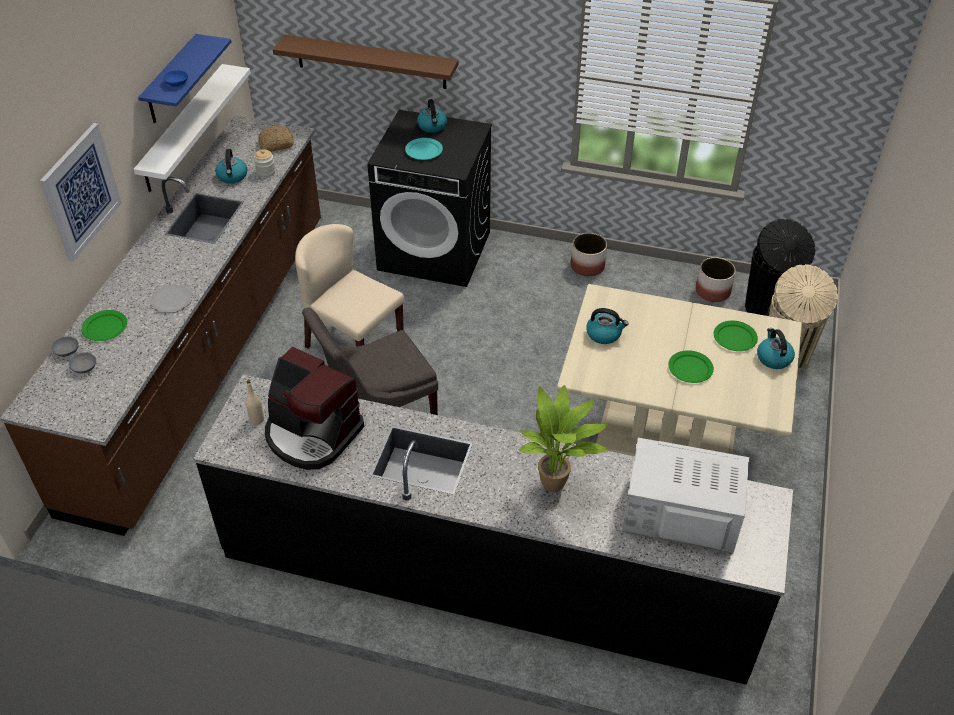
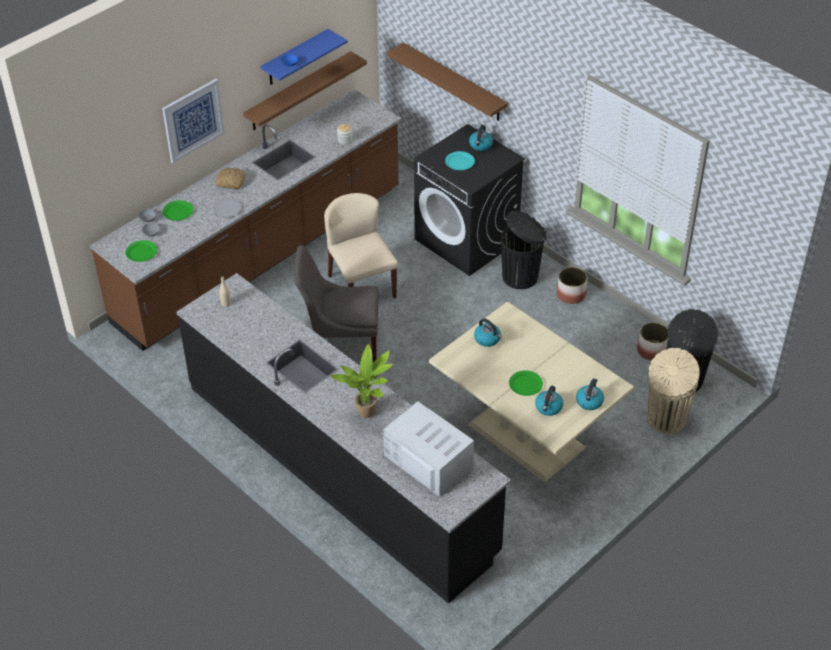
camera: 30 degrees right, 0 degrees up
white shelf [134,64,251,192] -> brown shelf [243,51,367,130]
kettle [215,149,247,184] -> kettle moved to [535,386,563,416]
bread [258,125,293,152] -> bread moved to [215,168,245,189]
coffee machine [265,347,364,470] -> none
green plate [714,320,758,351] -> green plate moved to [126,240,157,262]
none -> black trash can [501,210,547,289]

